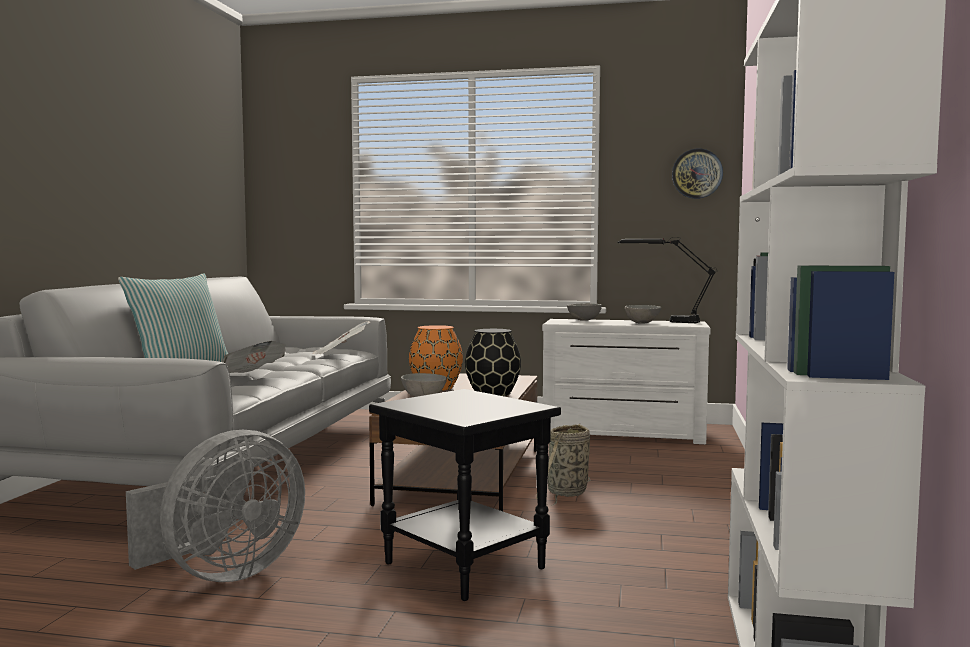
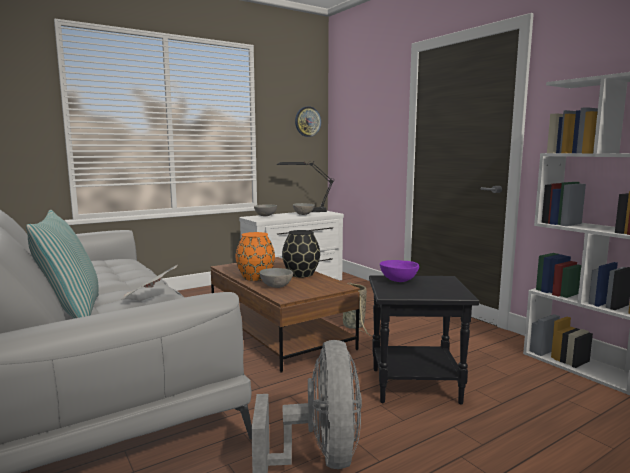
camera: 45 degrees left, 5 degrees up
newspaper [313,321,370,354] -> none
none -> purple bowl [380,260,419,282]

